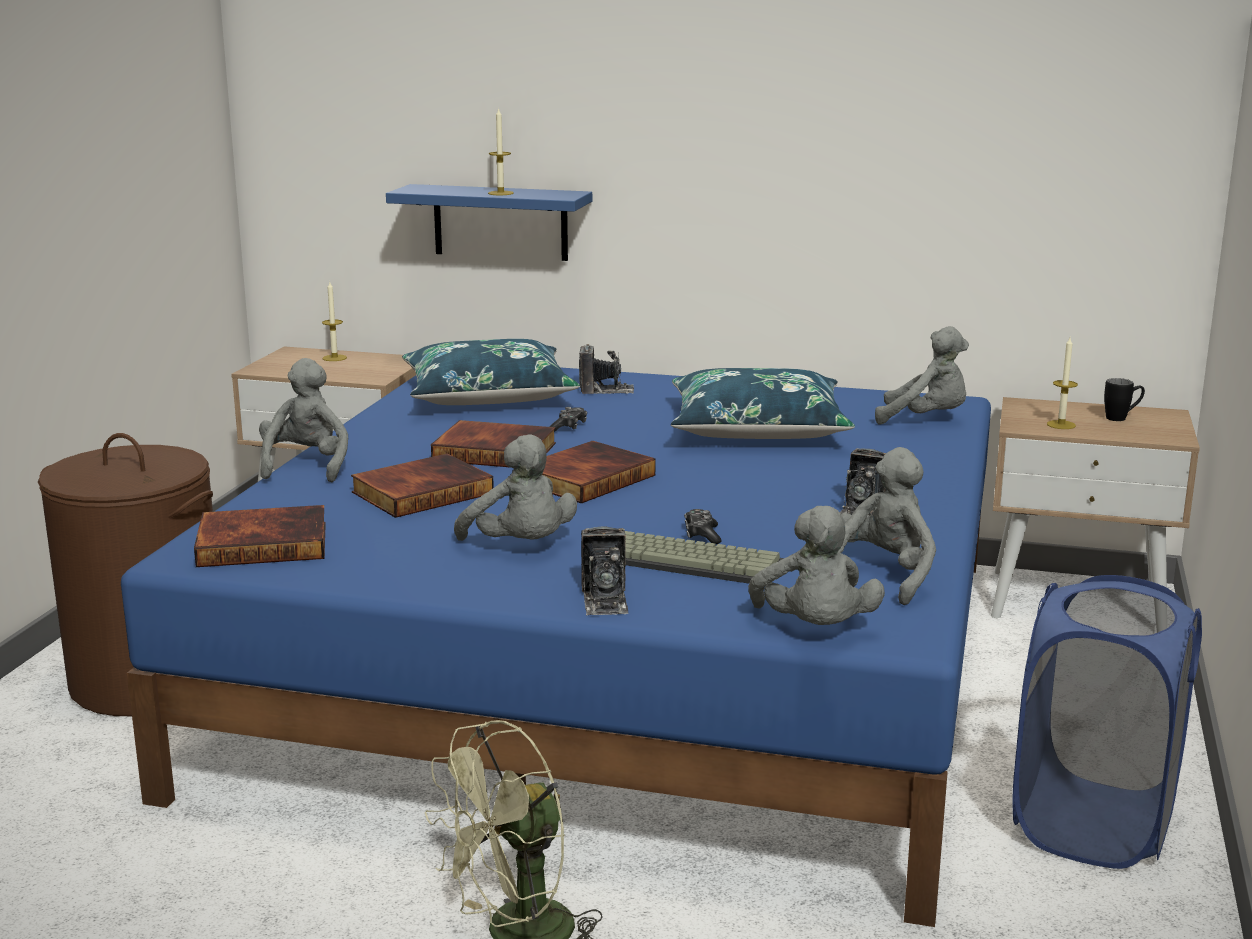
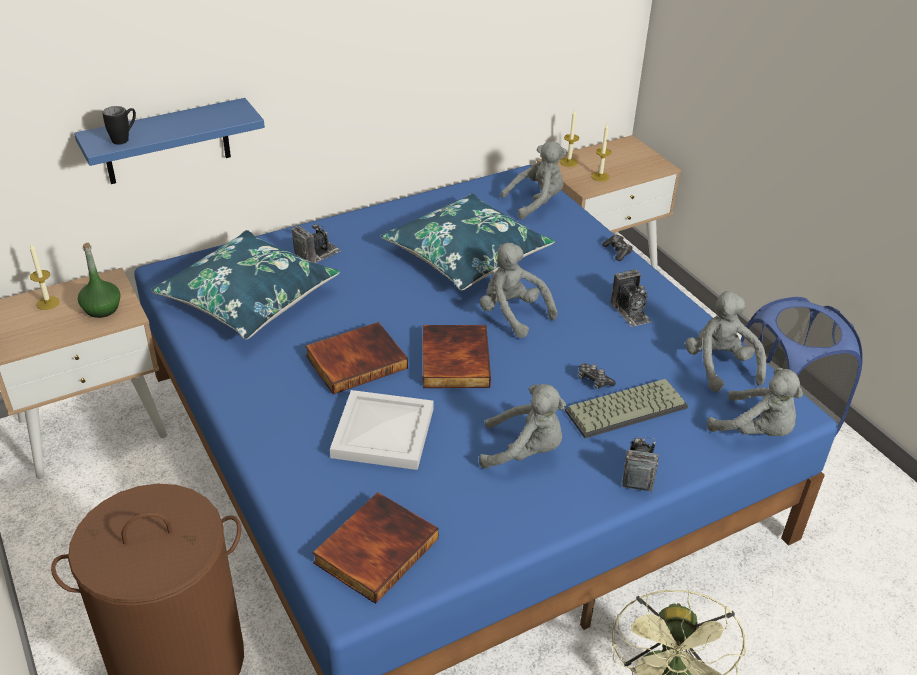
camera: 45 degrees left, 20 degrees up
grey plush toy [259,358,348,482] -> grey plush toy moved to [480,243,558,338]
book [351,453,494,518] -> white tray [330,390,434,470]
candle [488,108,514,195] -> candle moved to [560,110,579,167]
game controller [550,407,587,432] -> game controller moved to [602,235,633,261]
camera [581,527,629,615] -> camera turned 120 degrees counterclockwise [622,436,659,491]
black mug [1104,378,1145,421] -> black mug moved to [102,106,136,145]
none -> green bottle [78,243,121,318]

